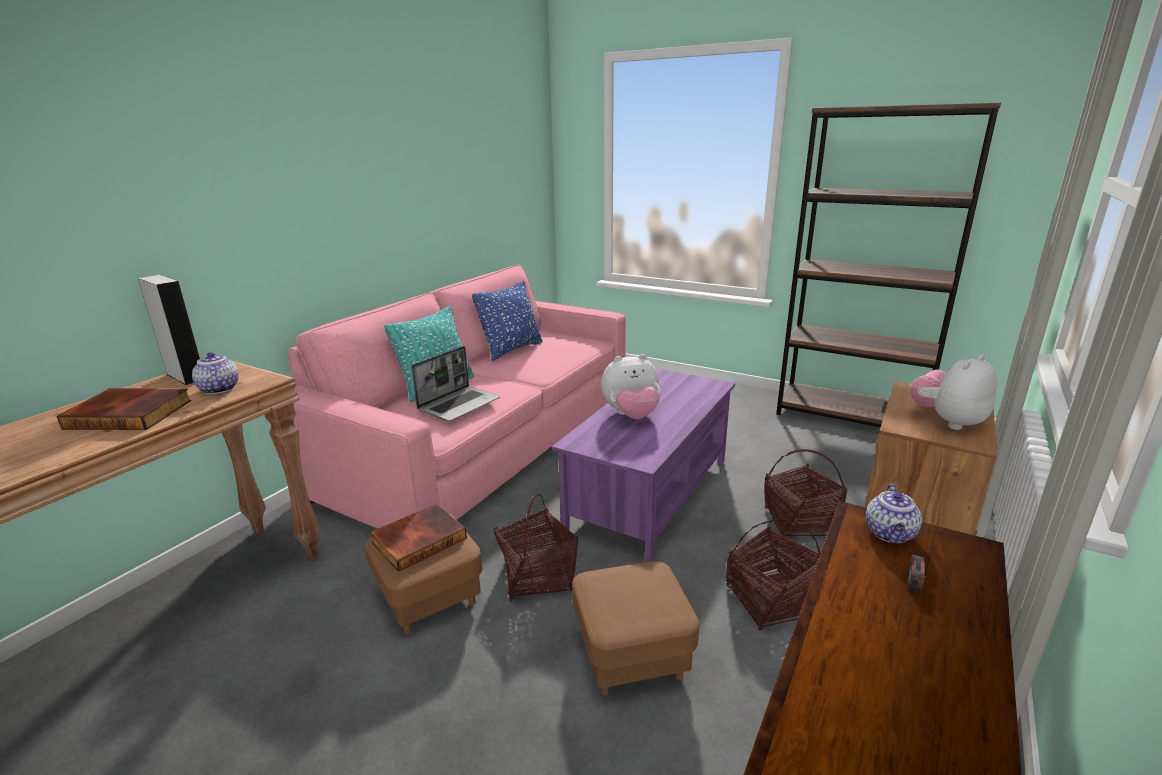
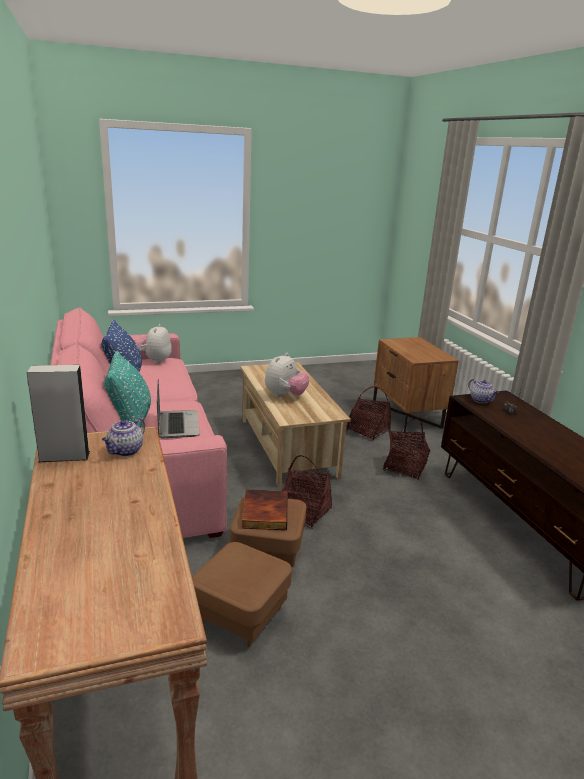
camera: 50 degrees left, 0 degrees up
book [56,388,191,430] -> none
teapot [192,352,239,394] -> teapot turned 75 degrees counterclockwise [102,418,145,456]
purple coffee table [552,368,735,562] -> beige coffee table [240,362,351,487]
brown ottoman [572,561,699,695] -> brown ottoman moved to [192,542,292,647]
brown bookcase [776,103,1001,427] -> none
plush toy [910,354,997,430] -> plush toy moved to [135,324,172,364]

